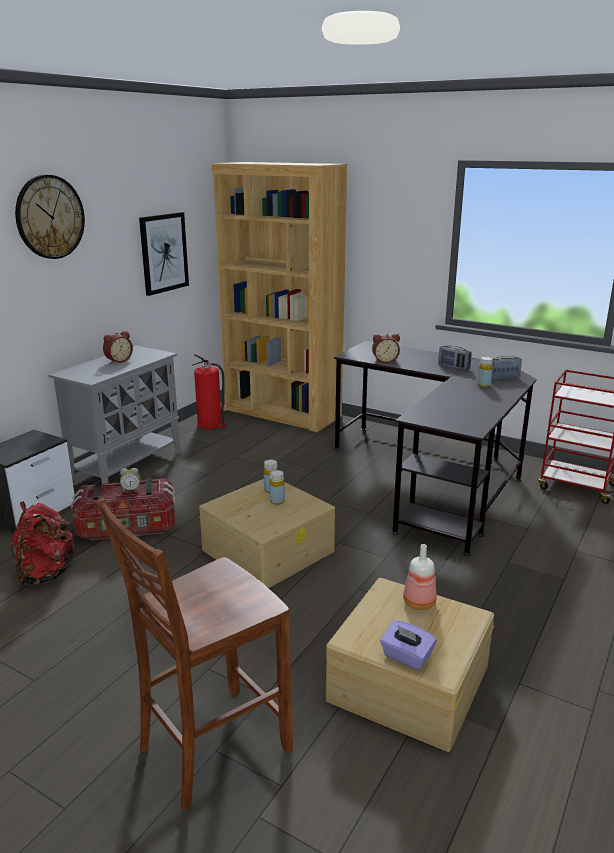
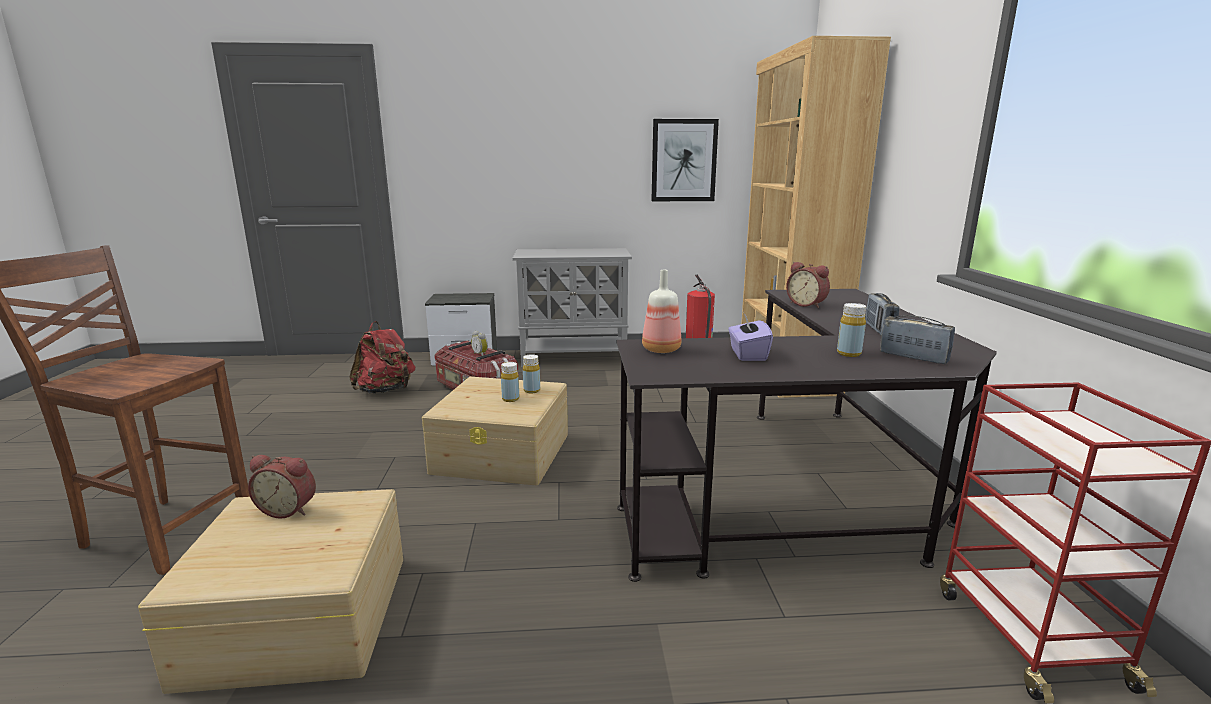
camera: 55 degrees right, 5 degrees down
wall clock [15,175,85,259] -> none
alarm clock [103,331,133,364] -> alarm clock moved to [248,455,316,519]
purple tissue box [380,620,436,670] -> purple tissue box moved to [728,314,773,361]
bottle [403,544,437,610] -> bottle moved to [642,270,682,353]

